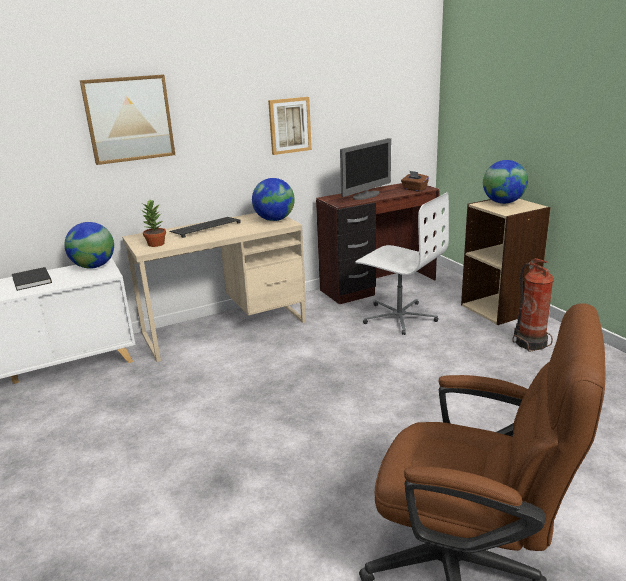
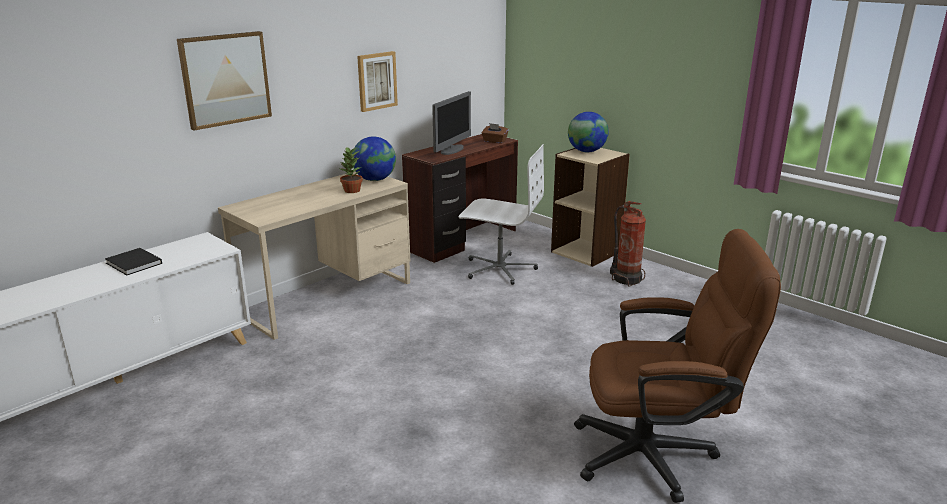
camera: 20 degrees left, 0 degrees up
globe [64,222,114,269] -> none
potted plant [142,200,166,247] -> potted plant moved to [340,147,363,193]
keyboard [169,217,241,238] -> none

